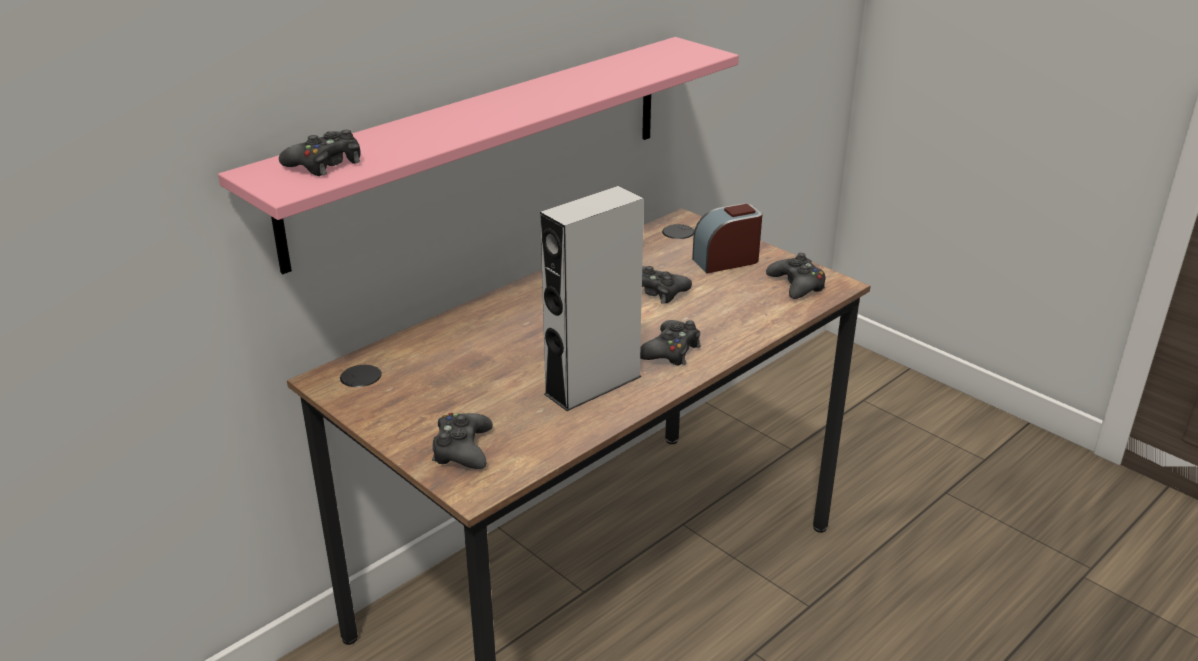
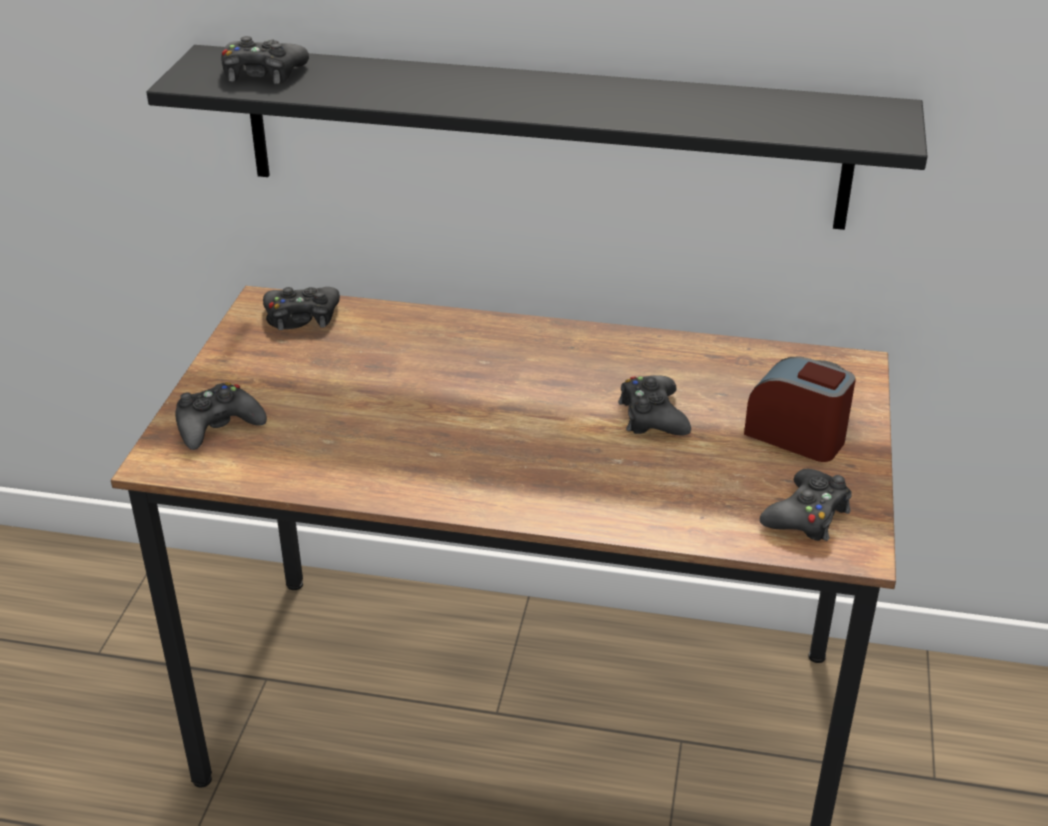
camera: 55 degrees right, 5 degrees up
pink shelf [218,37,739,274] -> black shelf [147,45,928,230]
grey speaker [540,186,644,411] -> none
black game controller [640,320,701,366] -> black game controller moved to [263,287,340,330]

